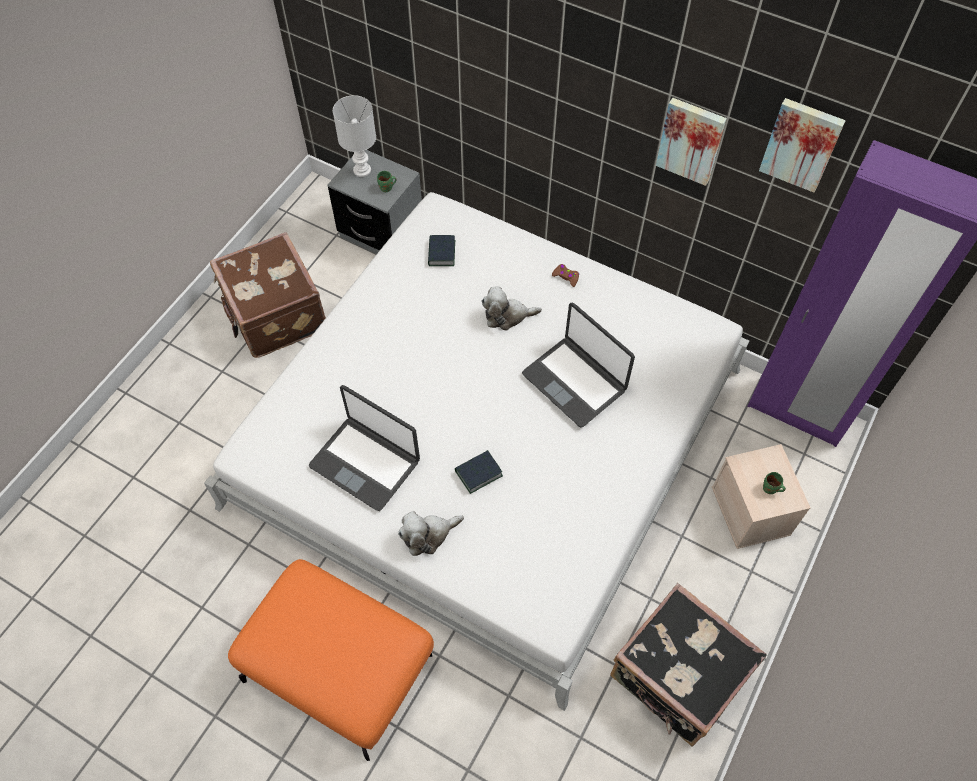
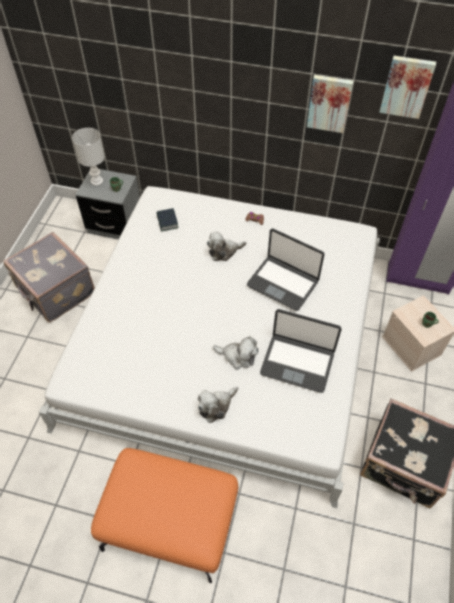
camera: 15 degrees left, 5 degrees down
brown suitcase [210,232,326,358] -> grey suitcase [3,232,95,322]
laptop [309,385,420,511] -> laptop moved to [260,309,342,393]
book [455,450,503,494] -> plush toy [213,336,258,370]

